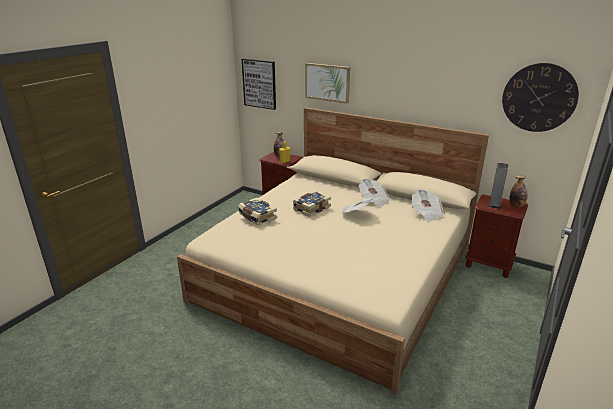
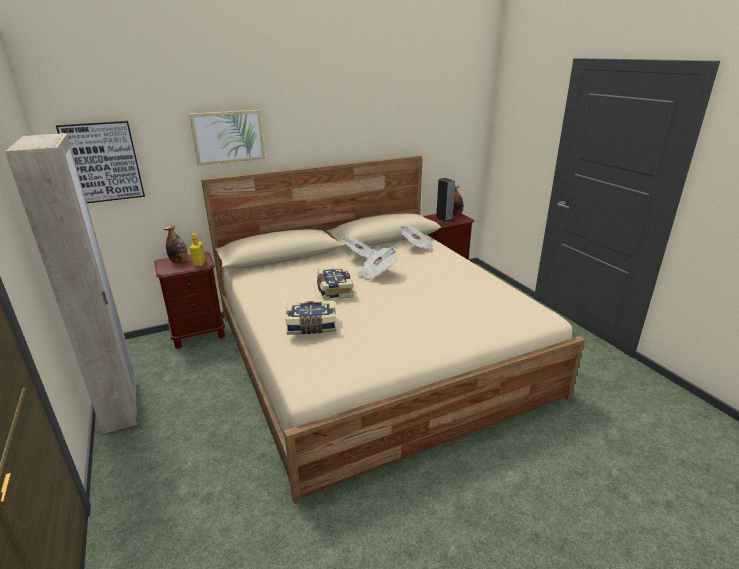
camera: 55 degrees left, 0 degrees up
wall clock [502,63,579,132] -> none
none -> beige wardrobe [5,133,137,434]

